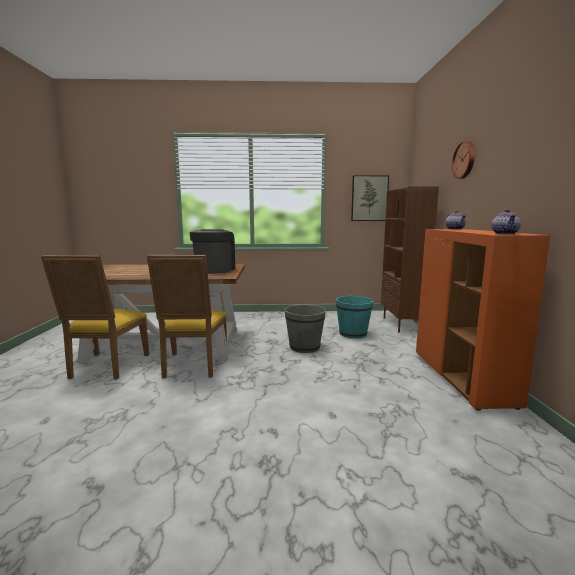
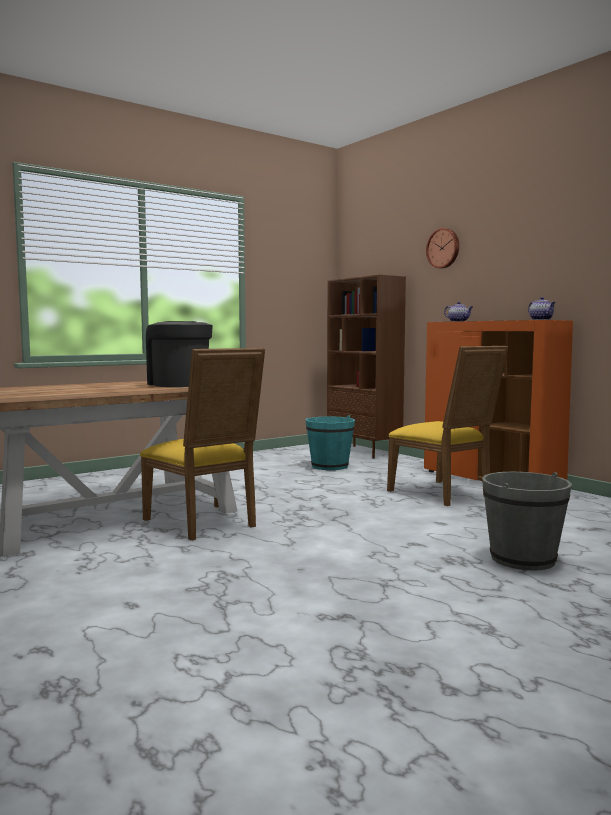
camera: 35 degrees left, 5 degrees down
yellow chair [41,255,149,379] -> yellow chair moved to [387,346,508,506]
grey bucket [284,305,326,353] -> grey bucket moved to [482,472,572,571]
picture [351,175,389,221] -> none

